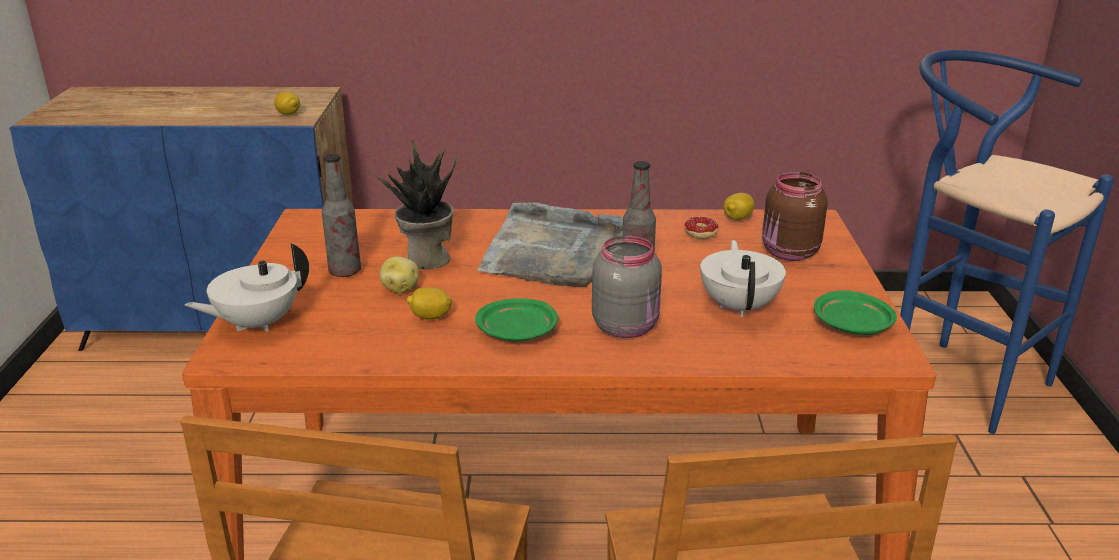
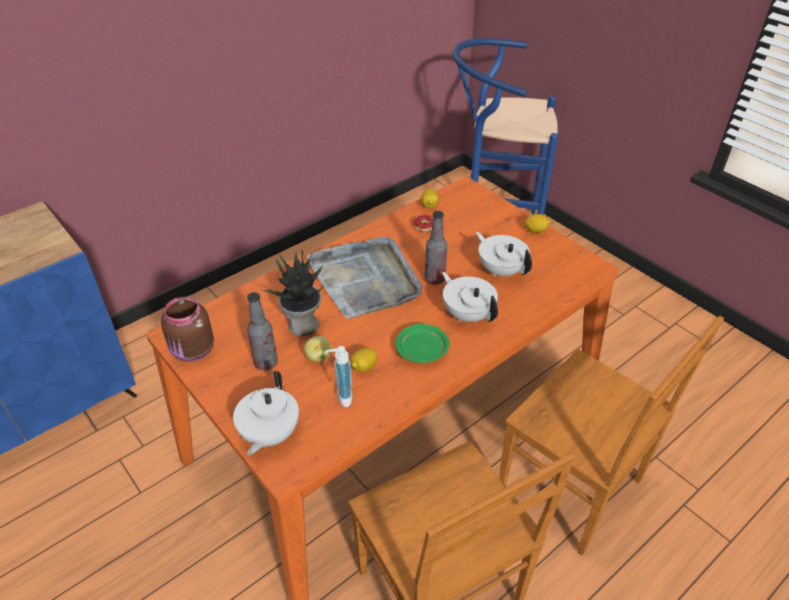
camera: 40 degrees left, 15 degrees up
lemon [274,91,300,115] -> lemon moved to [525,214,550,233]
grey jar [592,235,662,338] -> white teapot [442,272,498,322]
brown jar [762,172,828,261] -> brown jar moved to [161,297,214,362]
green plate [814,291,897,335] -> none
none -> soap dispenser [326,346,352,407]

